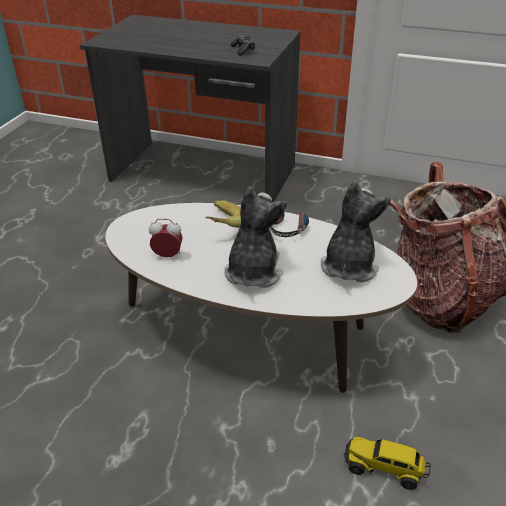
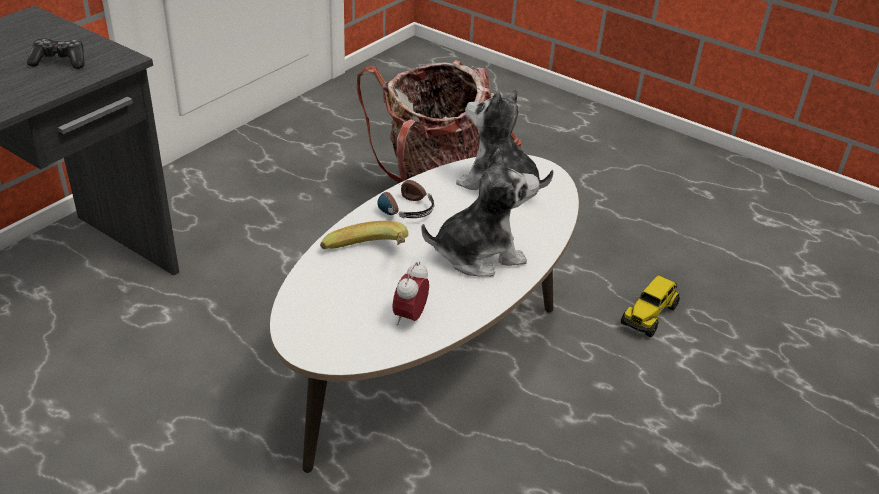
camera: 75 degrees left, 0 degrees up
plush toy [224,186,287,288] -> plush toy turned 135 degrees clockwise [421,148,540,277]

